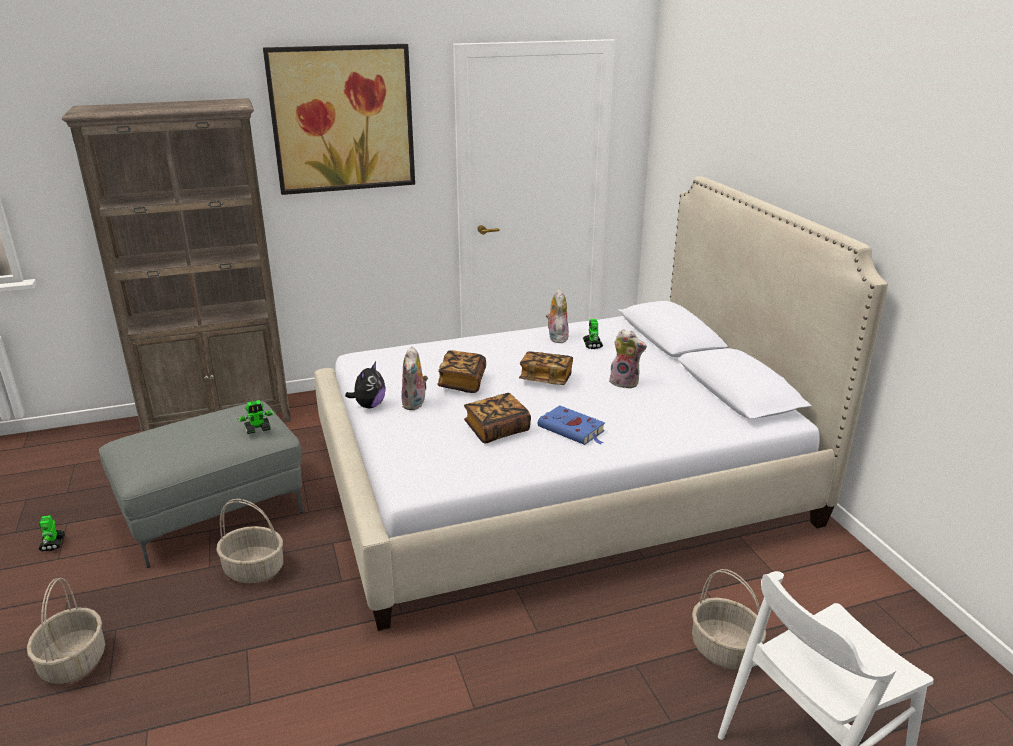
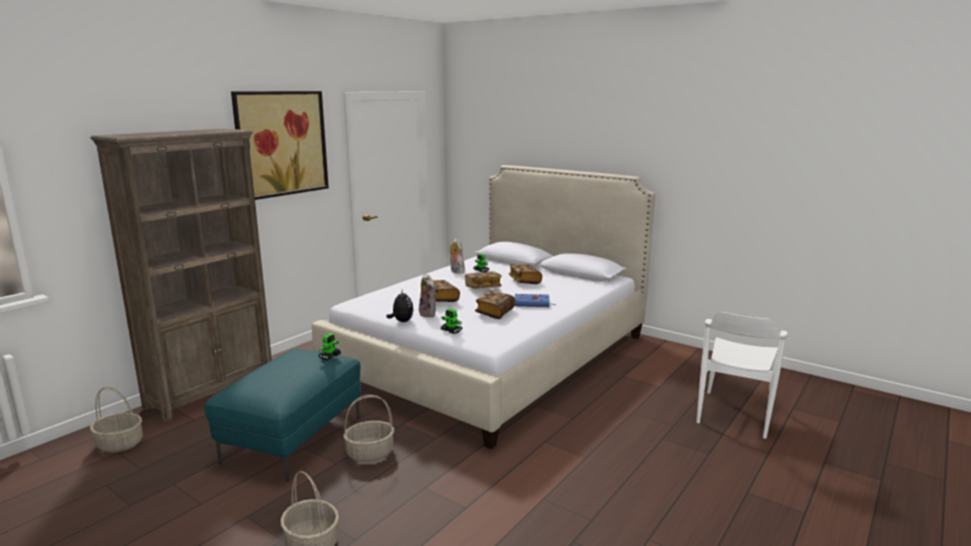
camera: 35 degrees left, 10 degrees down
toy robot [38,515,65,552] -> toy robot moved to [441,309,462,334]
grey ottoman [99,401,303,568] -> turquoise ottoman [204,349,361,481]
plush toy [609,329,647,389] -> book [509,264,542,284]
basket [692,569,766,670] -> basket moved to [90,387,143,452]

